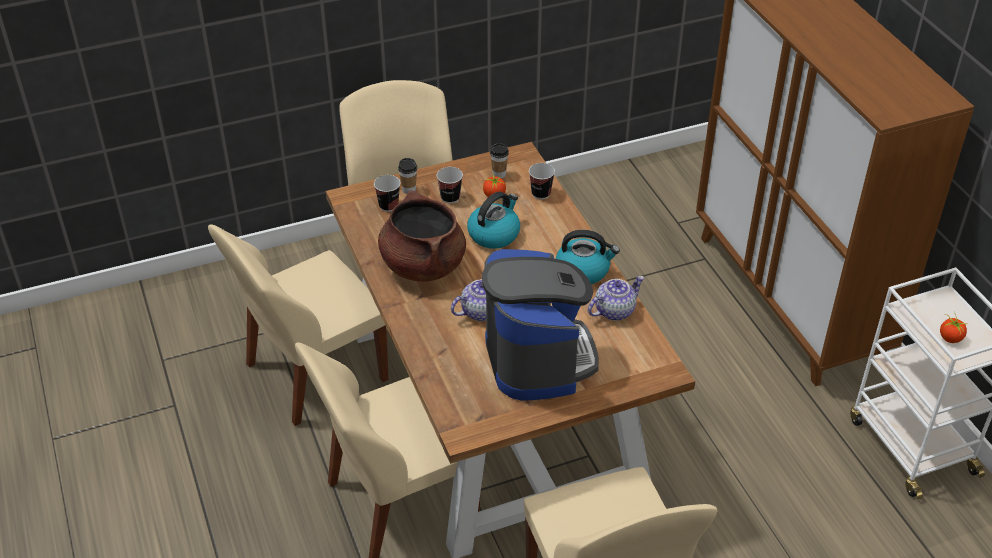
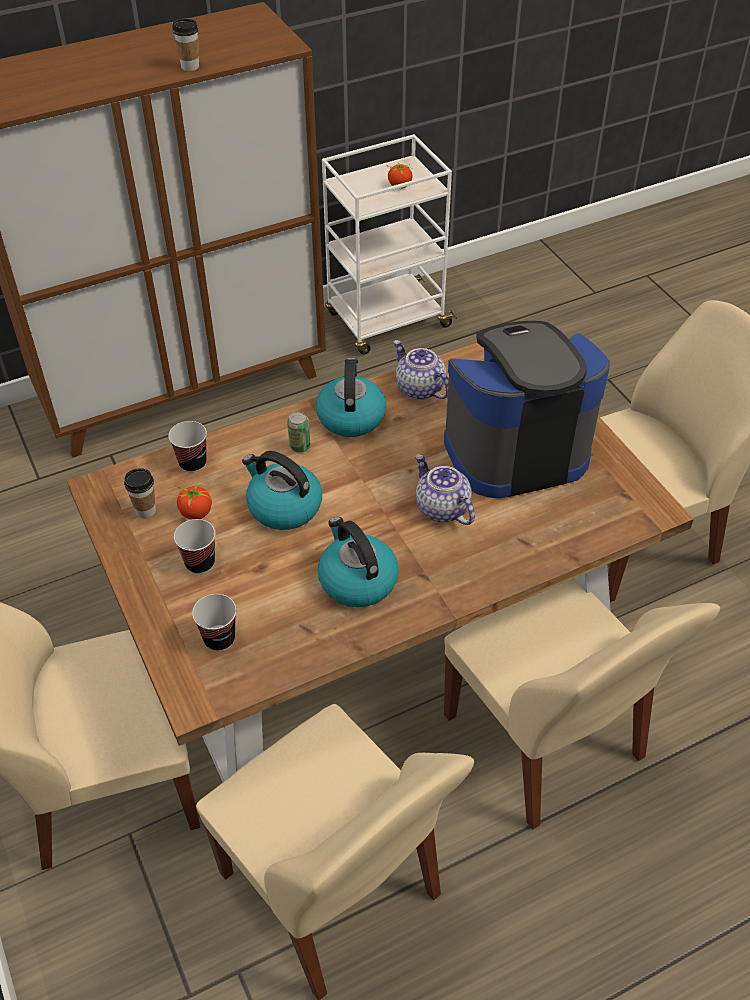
camera: 95 degrees left, 5 degrees up
brown cooking pot [378,190,466,282] -> kettle [318,517,399,607]
cup [398,158,417,194] -> cup moved to [172,19,199,71]
none -> can [287,412,310,453]

